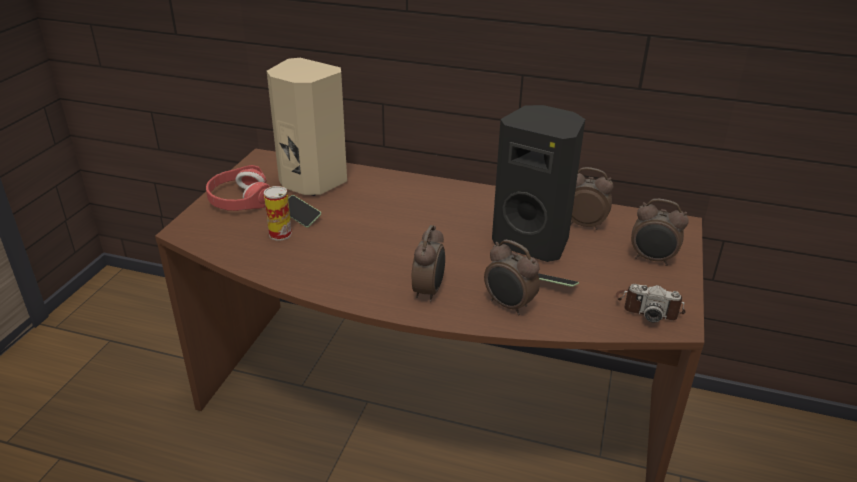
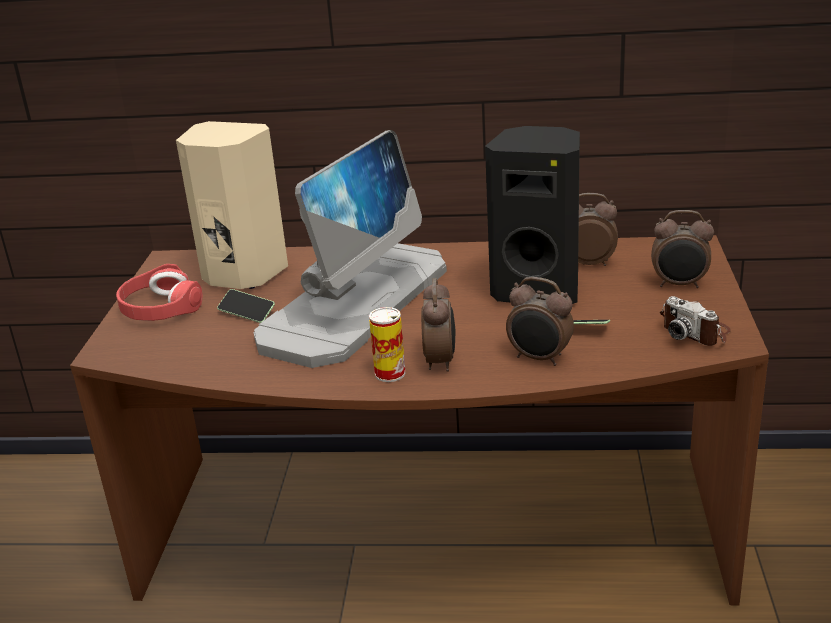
camera: 10 degrees left, 5 degrees down
can [264,186,292,241] -> can moved to [369,307,406,382]
camera [616,284,685,323] -> camera turned 45 degrees clockwise [660,296,731,346]
none -> monitor [254,130,447,368]

